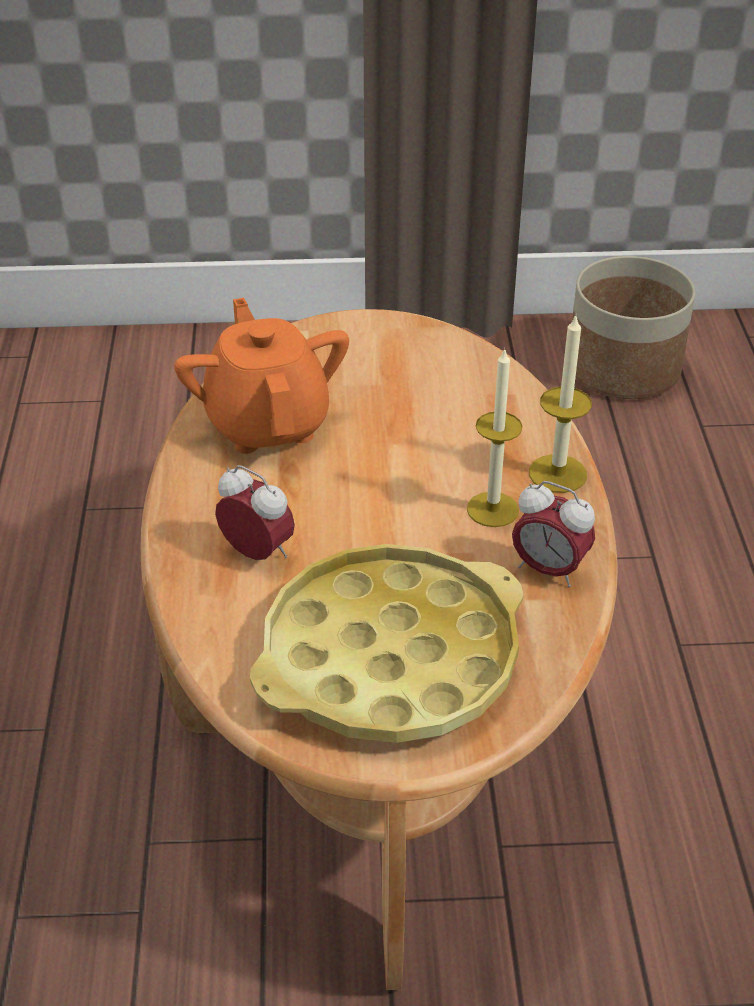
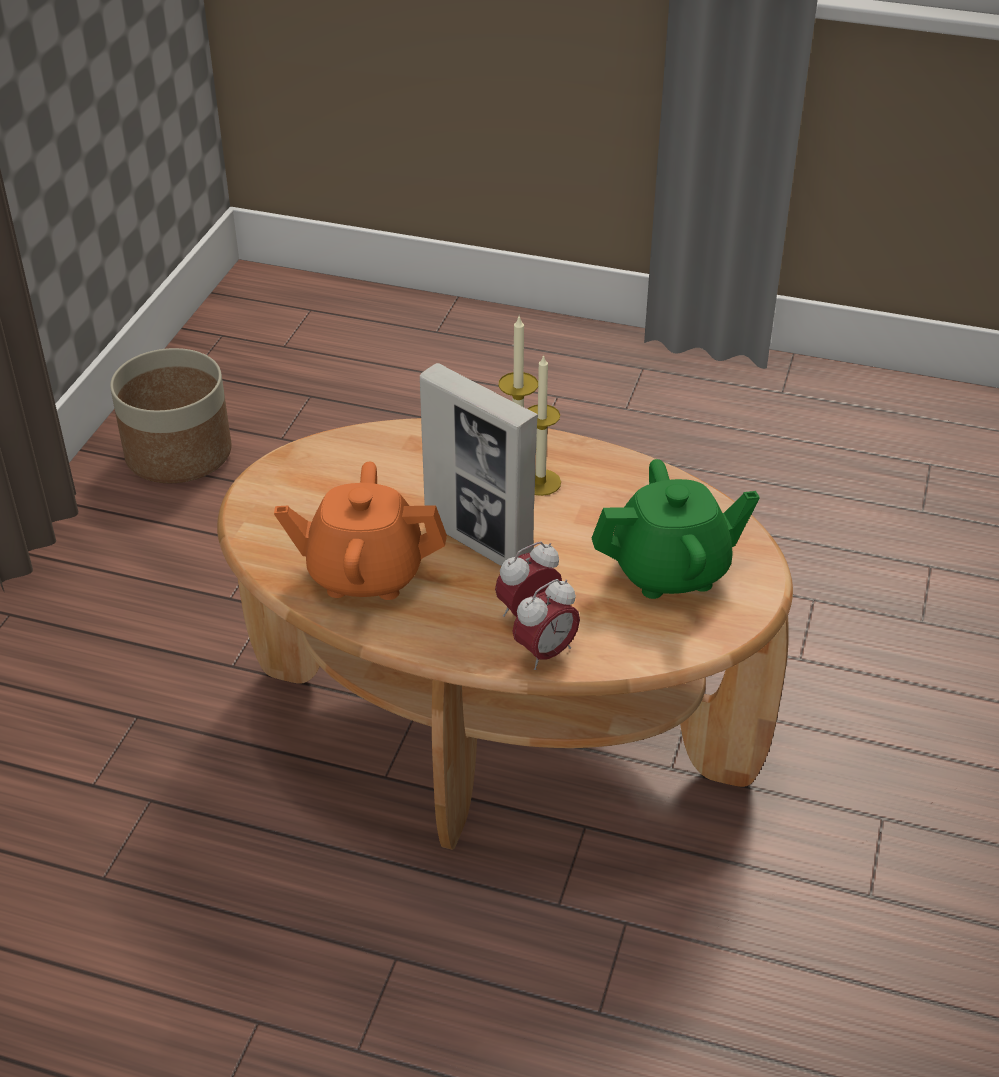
camera: 70 degrees left, 0 degrees up
yellow tray [250,544,523,743] -> green teapot [592,459,760,599]
alarm clock [512,481,595,587] -> alarm clock moved to [512,579,580,670]
none -> picture frame [420,363,538,566]

